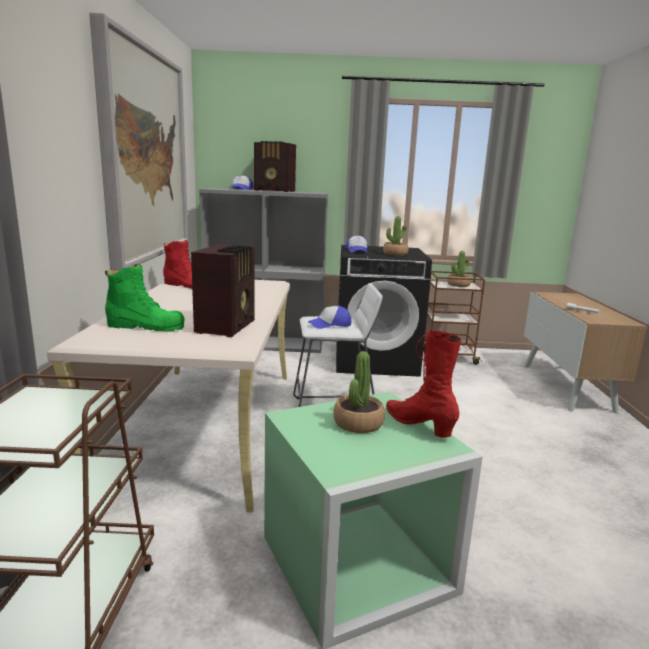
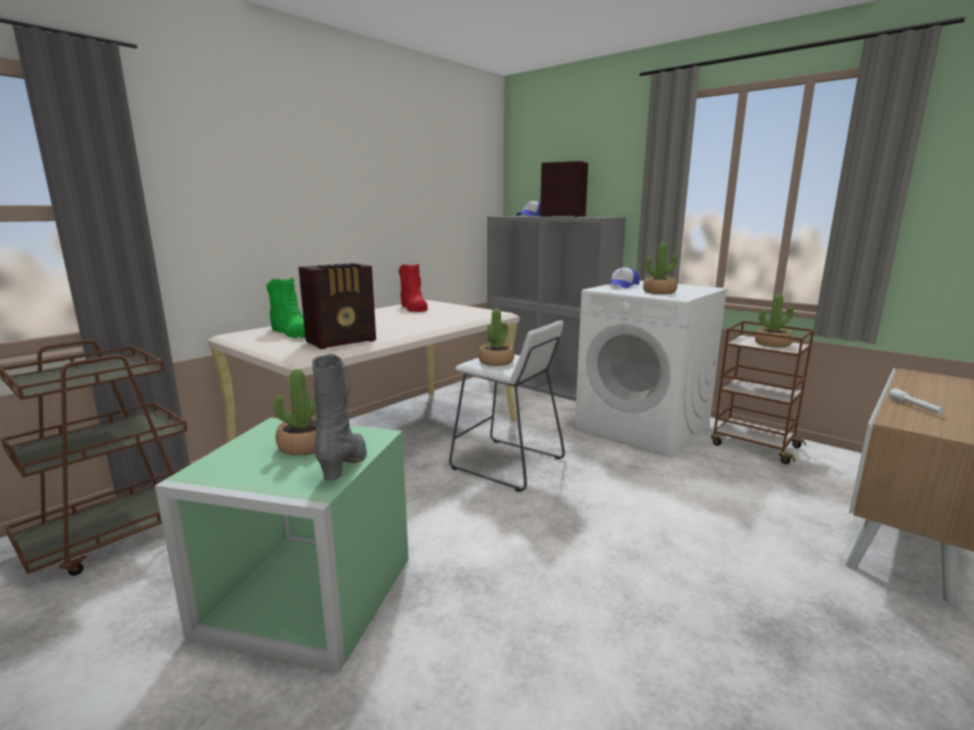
camera: 40 degrees right, 0 degrees up
picture [89,12,188,270] -> none
radio [254,141,296,192] -> radio turned 150 degrees clockwise [540,161,588,217]
cap [308,306,351,329] -> potted plant [478,308,514,366]
black washing machine [336,245,432,377] -> white washing machine [575,281,728,457]
red boot [386,330,462,438] -> grey boot [312,354,367,481]

